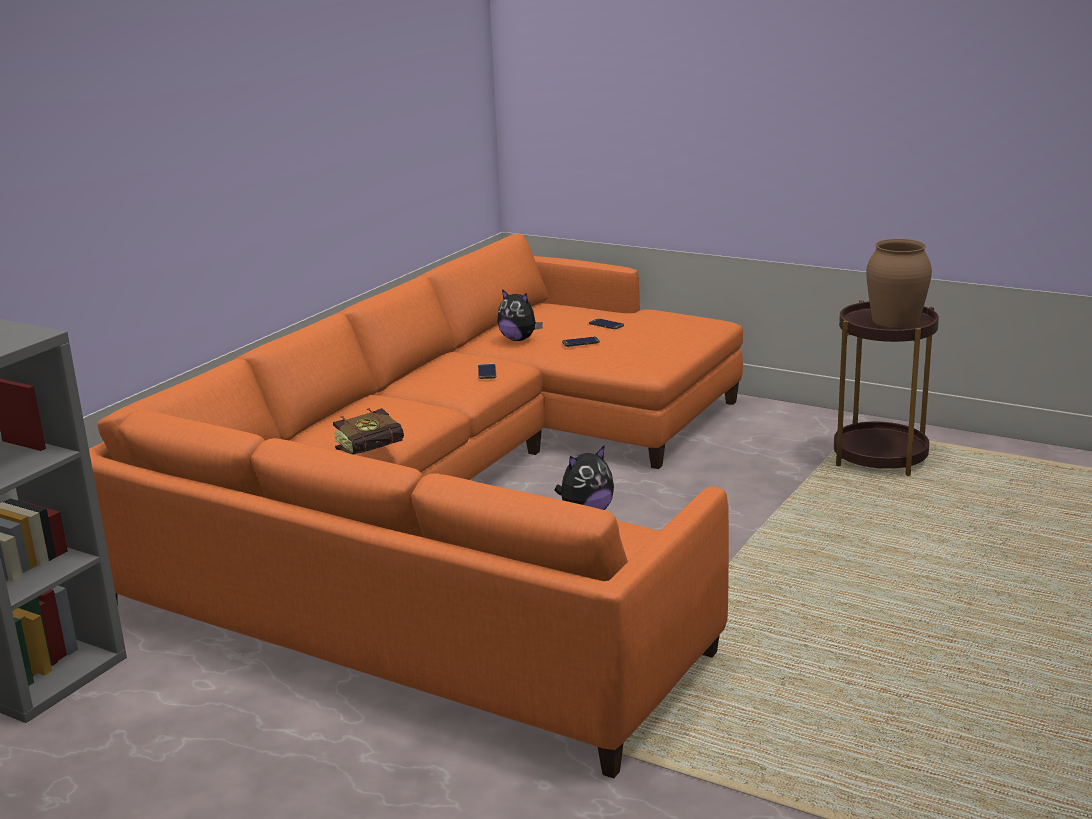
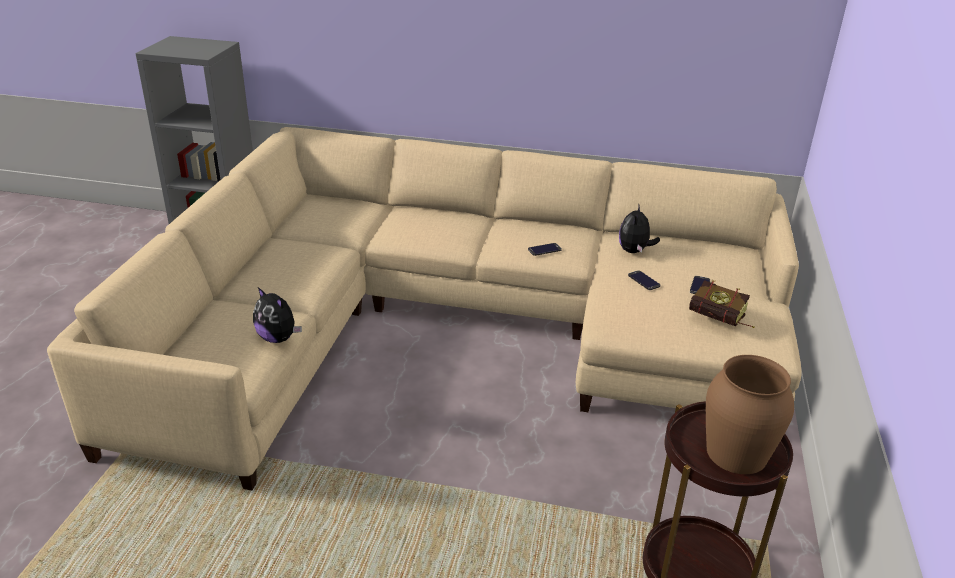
camera: 70 degrees right, 10 degrees up
orange sofa [89,234,743,778] -> beige sofa [47,127,802,490]
book [333,408,404,455] -> book moved to [689,280,755,328]

